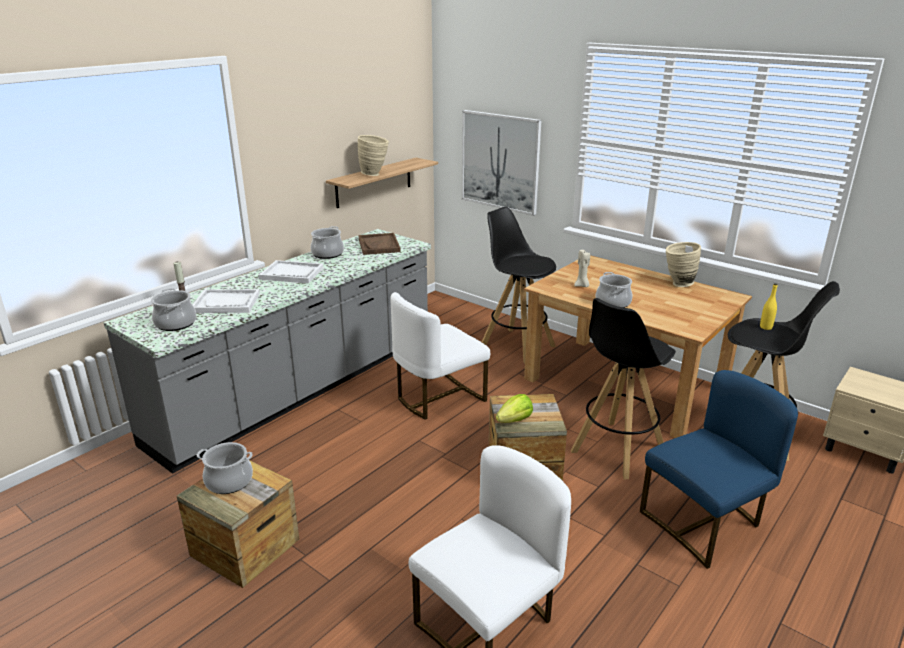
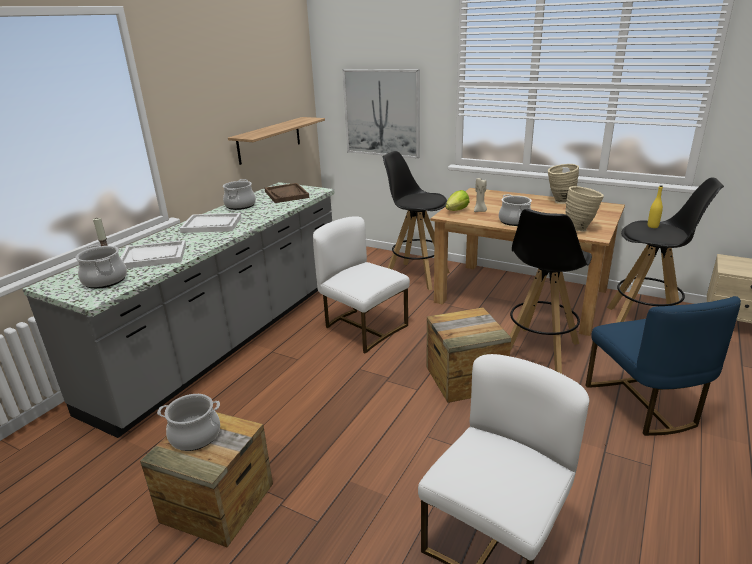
camera: 10 degrees left, 0 degrees up
beige vase [358,135,389,176] -> beige vase moved to [566,186,604,232]
white chair [391,292,490,420] -> white chair turned 90 degrees clockwise [313,216,410,354]
lettuce [496,394,533,423] -> lettuce moved to [445,190,470,211]
blue chair [640,370,798,569] -> blue chair turned 120 degrees clockwise [585,296,741,436]

